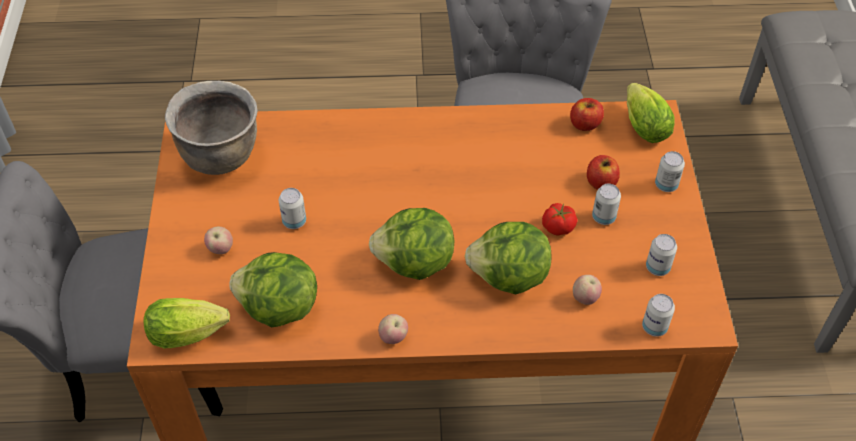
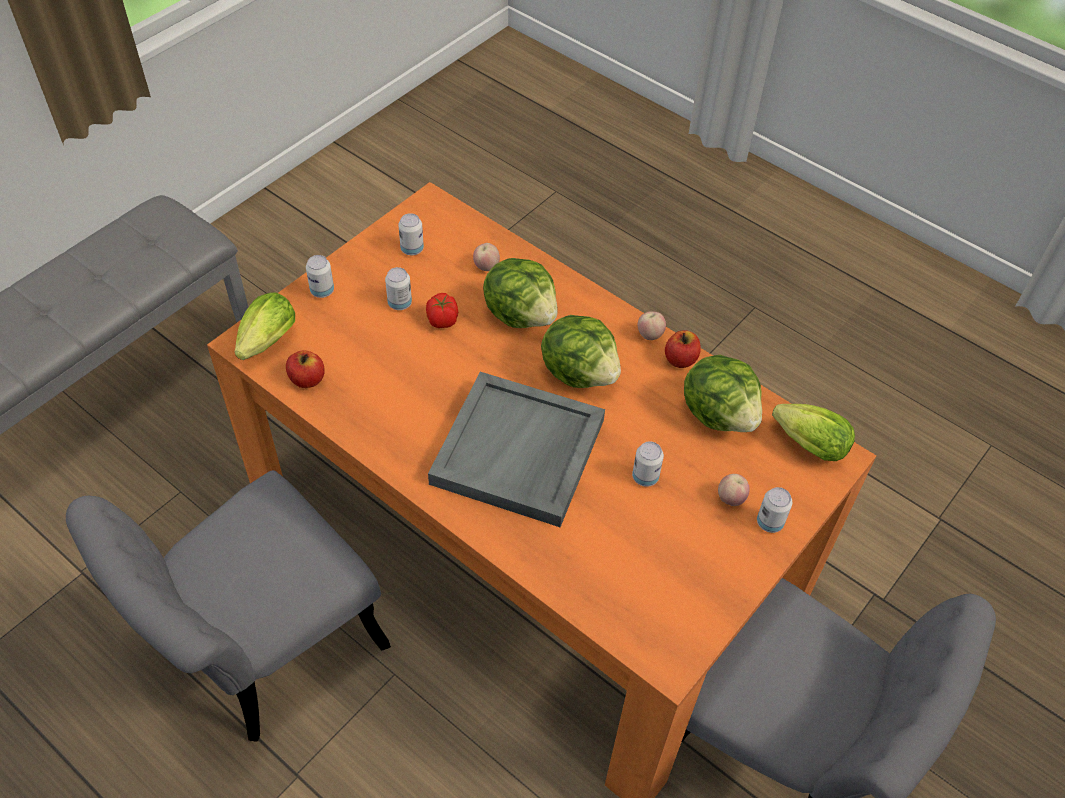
camera: 140 degrees left, 0 degrees up
brown cooking pot [165,81,258,175] -> none
apple [587,155,620,190] -> apple moved to [665,330,701,368]
can [642,294,675,337] -> can moved to [757,487,792,533]
none -> grey tray [428,372,605,527]

